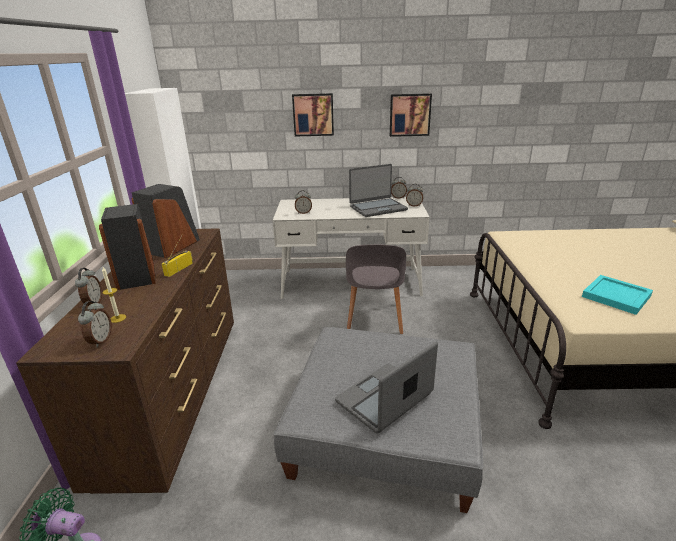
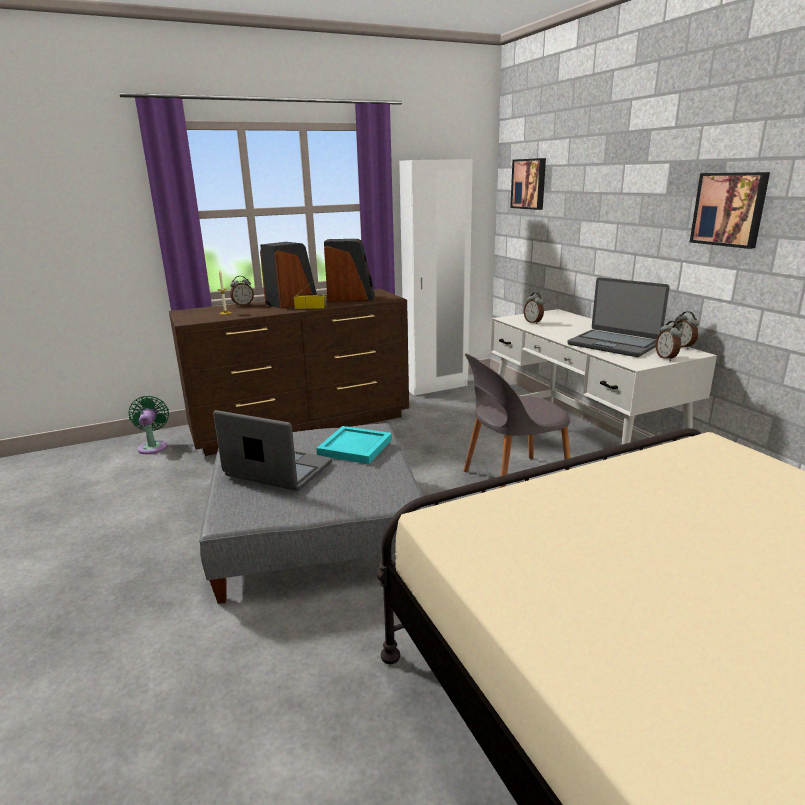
camera: 65 degrees right, 5 degrees down
alarm clock [78,301,112,347] -> none
picture [292,93,334,136] -> picture moved to [510,158,546,210]
turquoise tray [582,275,653,315] -> turquoise tray moved to [316,426,392,464]

